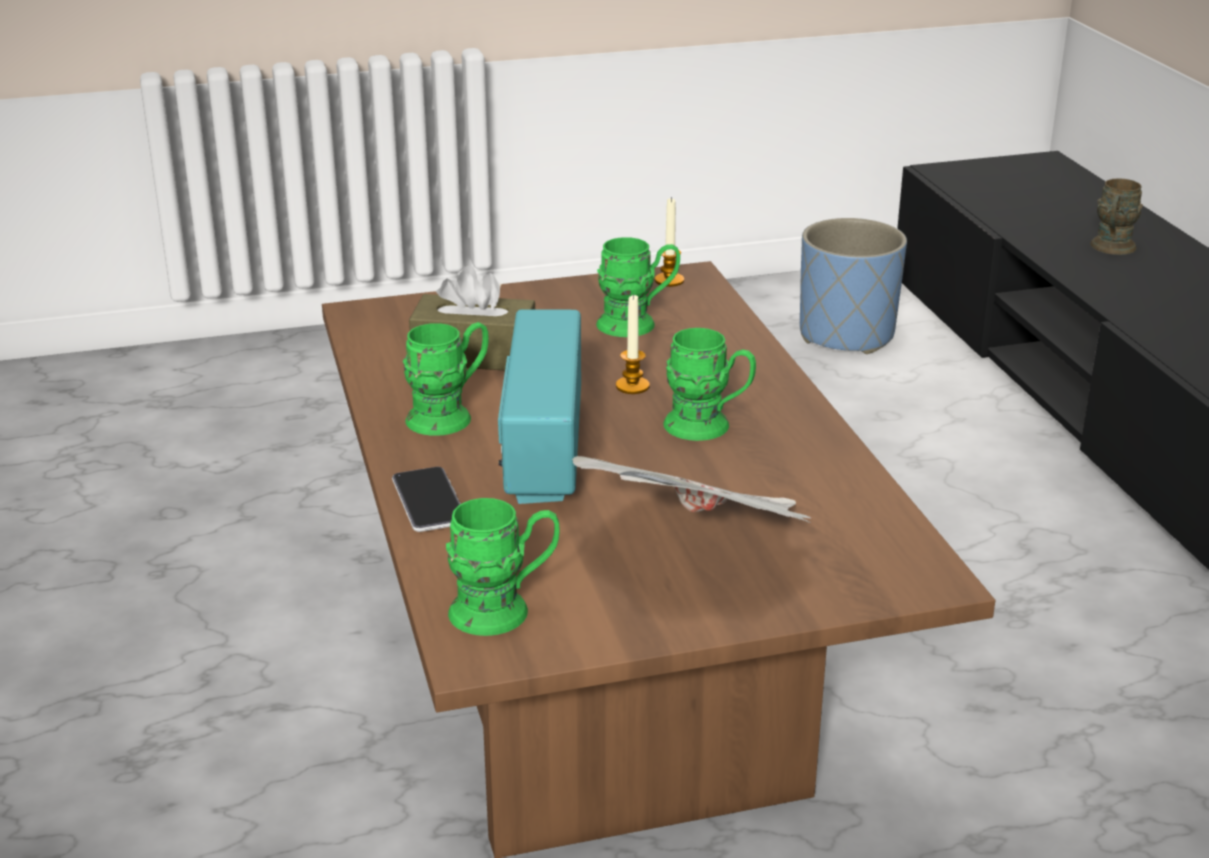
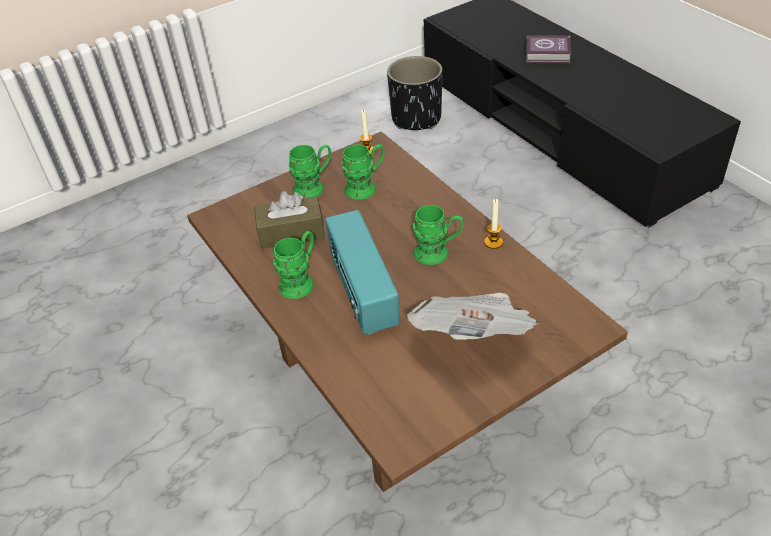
camera: 15 degrees left, 15 degrees up
phone [392,467,461,532] -> none
green mug [446,498,560,636] -> green mug moved to [288,145,331,198]
candle [616,294,650,394] -> candle moved to [484,199,503,249]
blue planter [800,218,907,354] -> black planter [387,56,442,130]
brown mug [1090,178,1143,255] -> book [526,35,572,64]

